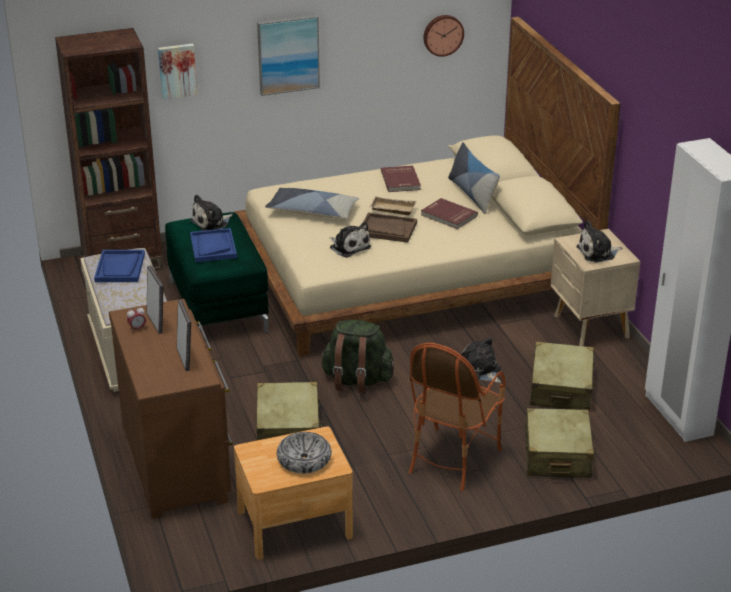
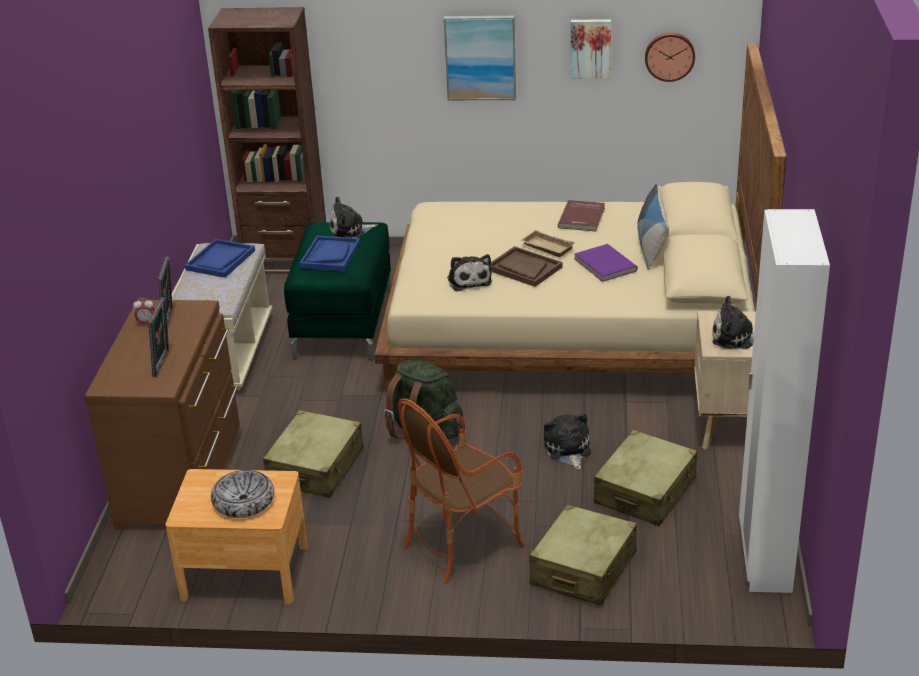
camera: 25 degrees right, 0 degrees up
picture [158,44,197,100] -> picture moved to [571,19,611,79]
pillow [265,188,359,219] -> none
red book [421,198,478,229] -> purple book [574,244,638,282]

